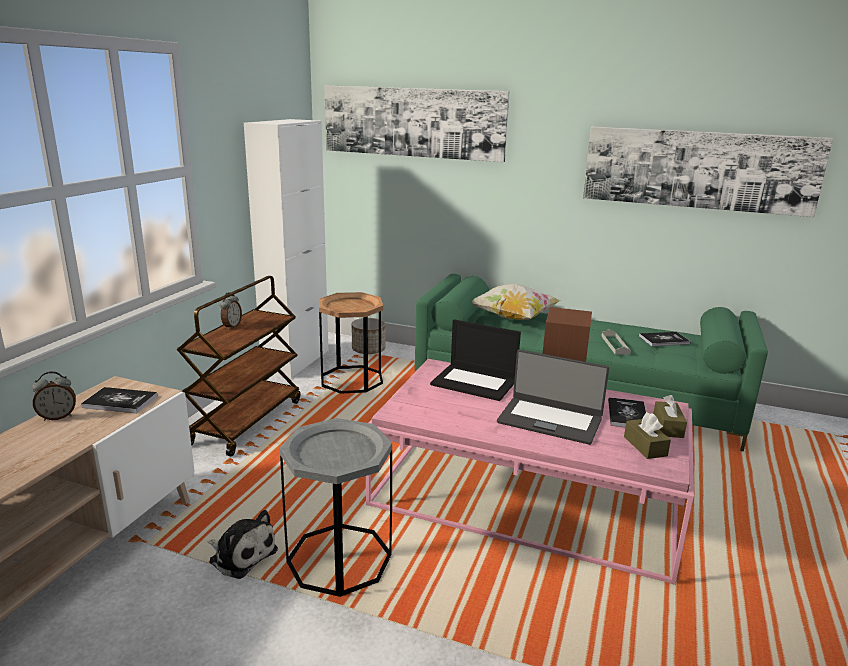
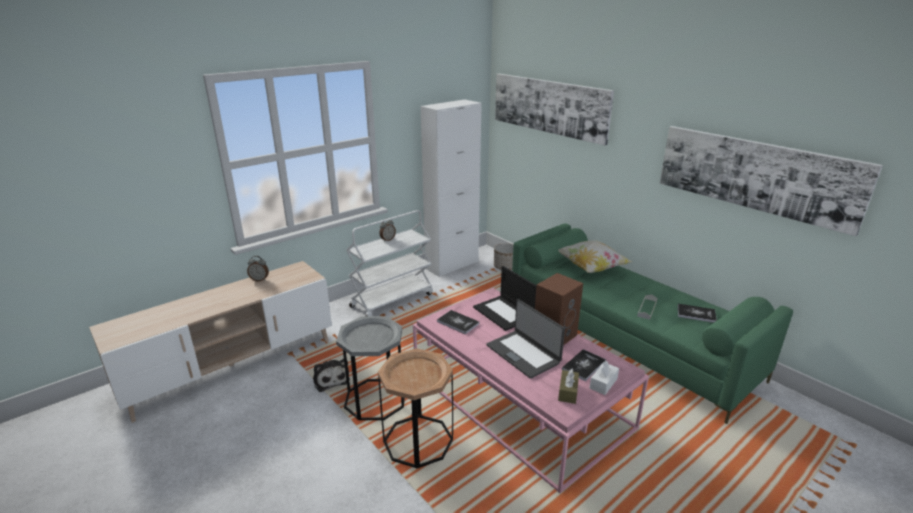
camera: 30 degrees right, 5 degrees up
book [81,387,158,413] -> book moved to [437,310,480,334]
brown cart [177,276,300,456] -> white cart [346,210,433,316]
brown side table [319,292,383,394] -> brown side table moved to [378,348,453,468]
brown tissue box [653,395,687,438] -> white tissue box [590,361,619,395]

